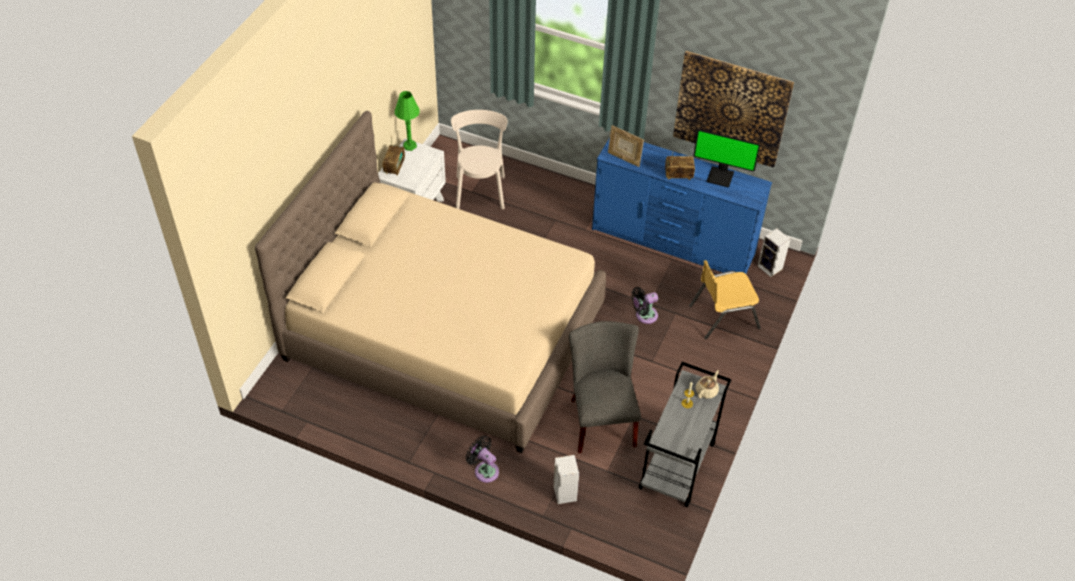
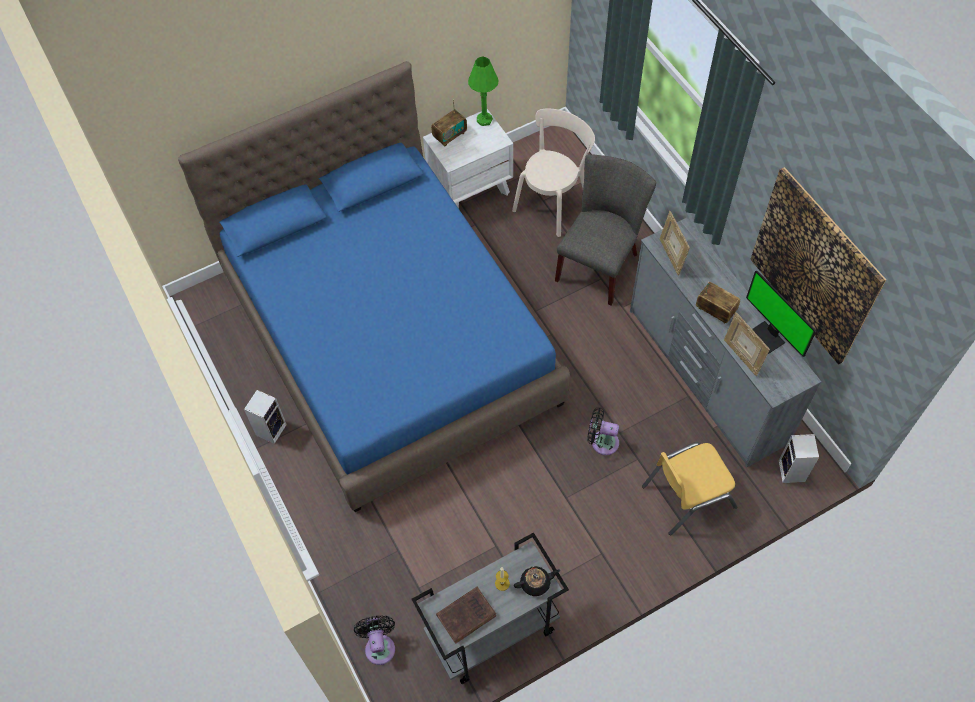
camera: 40 degrees right, 10 degrees up
beige bed [255,111,606,453] -> blue bed [178,61,570,512]
black fan [466,436,499,483] -> black fan moved to [354,615,395,665]
speaker [553,455,579,504] -> speaker moved to [244,390,287,444]
grey chair [569,321,641,453] -> grey chair moved to [555,154,656,306]
blue dresser [592,138,772,274] -> grey dresser [630,218,821,468]
yellow chair [689,260,761,339] -> yellow chair turned 45 degrees counterclockwise [642,442,737,536]
beige teapot [696,370,719,399] -> black teapot [514,566,560,596]
none -> brown book [436,587,496,644]
none -> picture frame [724,312,770,376]

